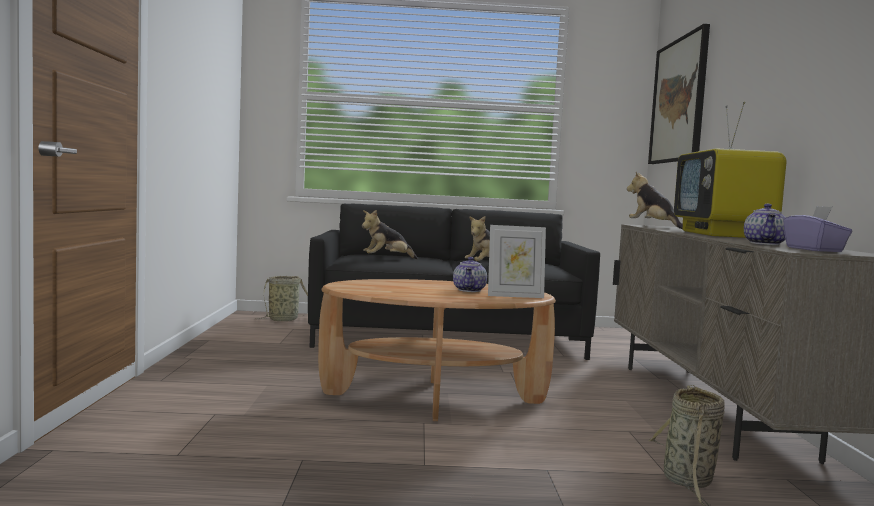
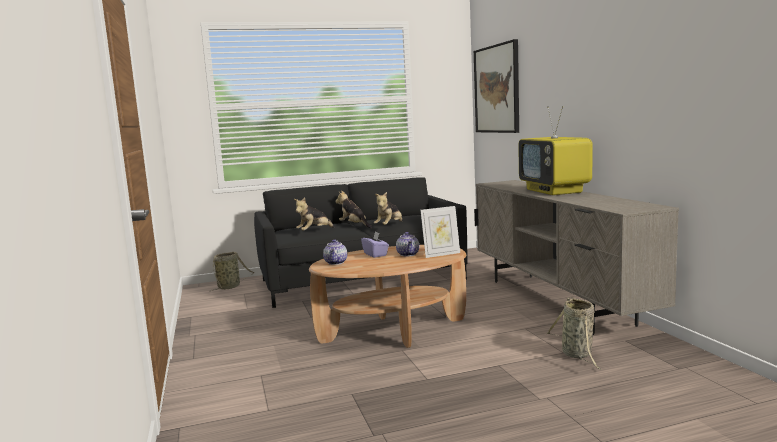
camera: 15 degrees left, 5 degrees up
plush toy [627,172,683,229] -> plush toy moved to [335,191,372,228]
teapot [744,204,786,245] -> teapot moved to [323,240,347,265]
purple tissue box [783,206,853,252] -> purple tissue box moved to [361,231,389,258]

